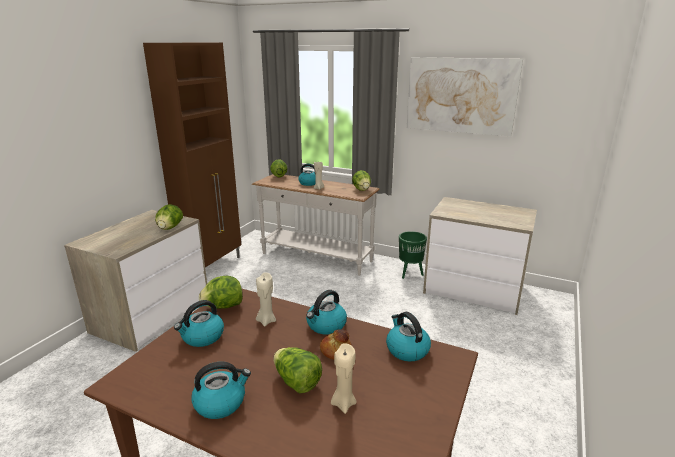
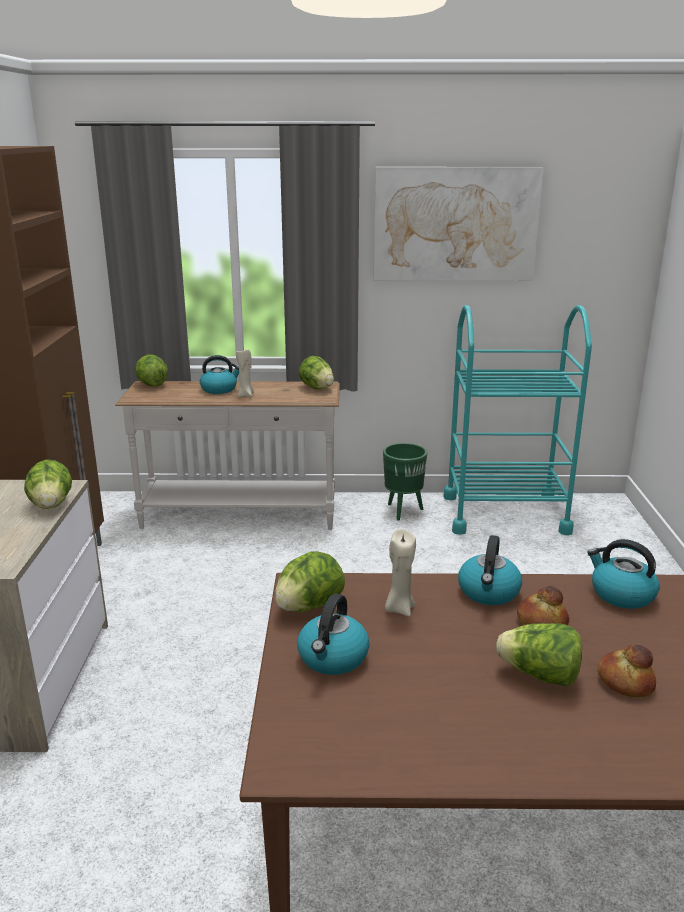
camera: 25 degrees left, 0 degrees up
kettle [191,361,251,419] -> none
beige candle [331,343,357,414] -> bread [597,645,656,698]
dresser [423,197,537,315] -> turquoise cart [443,305,592,535]

